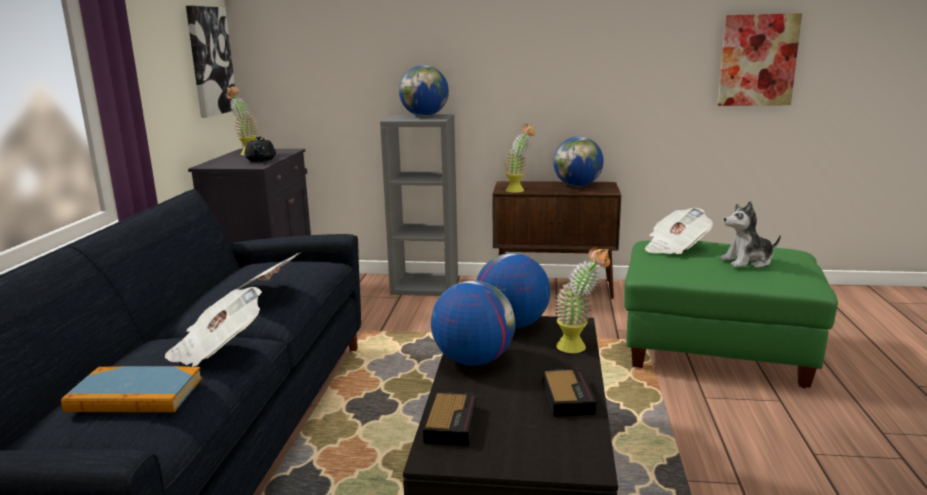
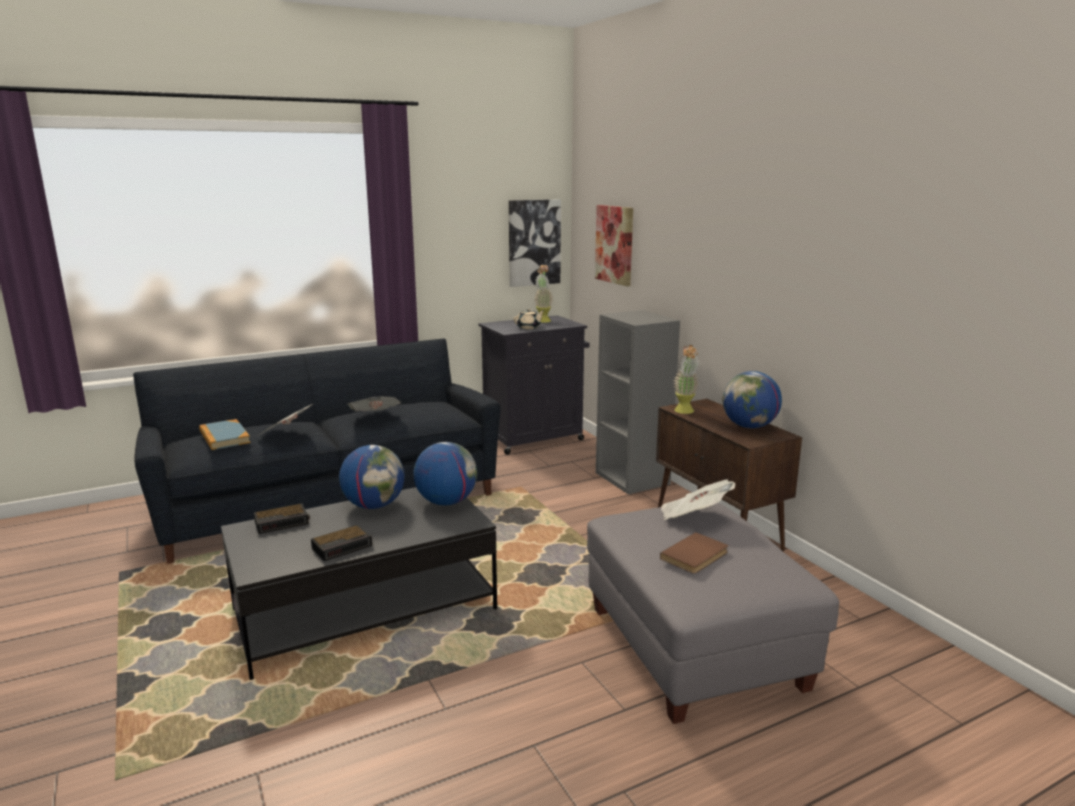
camera: 55 degrees right, 0 degrees up
black teapot [245,136,276,162] -> beige teapot [514,309,545,329]
globe [399,65,449,116] -> none
potted plant [554,247,610,353] -> none
green ottoman [624,240,838,388] -> grey ottoman [587,503,839,724]
picture [718,13,802,106] -> picture moved to [595,205,633,286]
plush toy [720,201,781,268] -> brown book [660,532,728,574]

